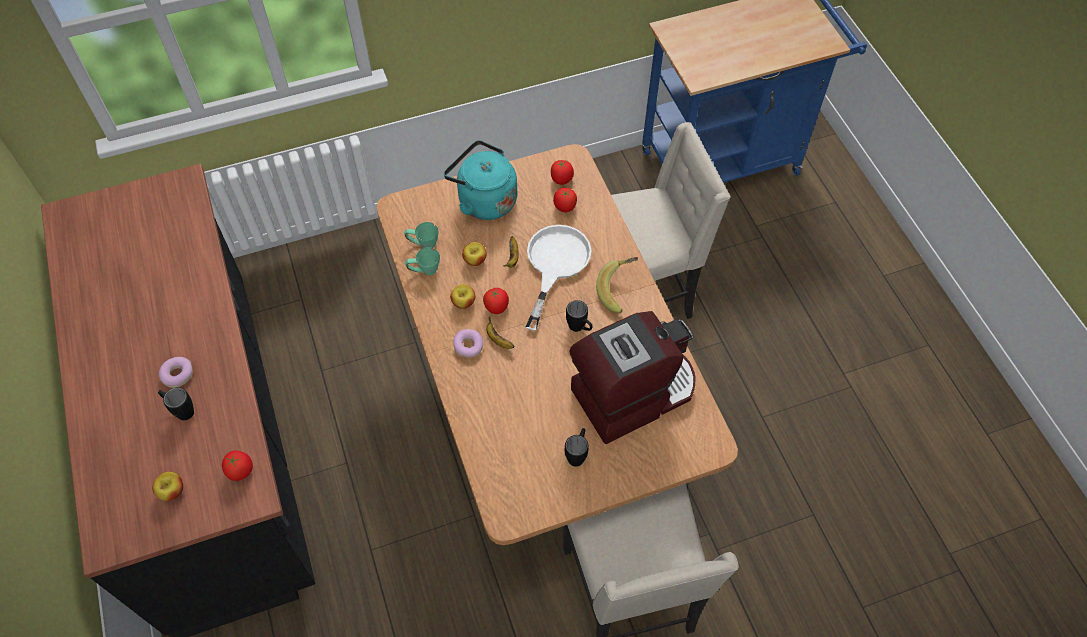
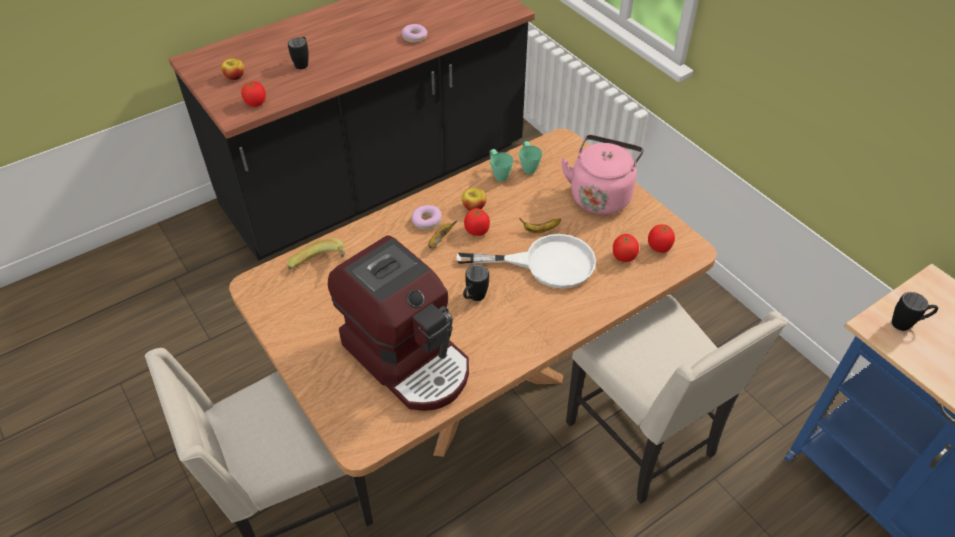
camera: 75 degrees right, 10 degrees down
donut [159,357,193,388] -> donut moved to [402,24,427,43]
turquoise kettle [444,140,517,220] -> pink kettle [561,135,644,215]
apple [462,242,487,266] -> none
black mug [565,428,589,467] -> black mug moved to [892,292,938,331]
banana [596,257,638,313] -> banana moved to [287,238,345,270]

